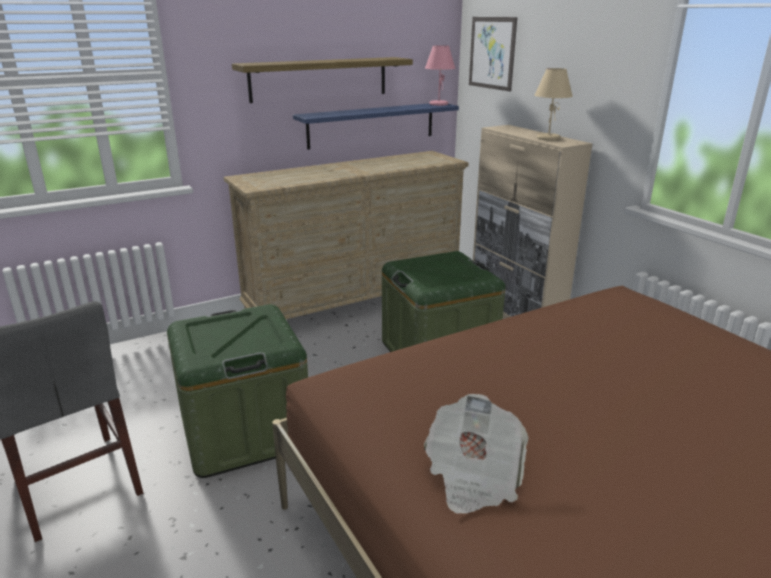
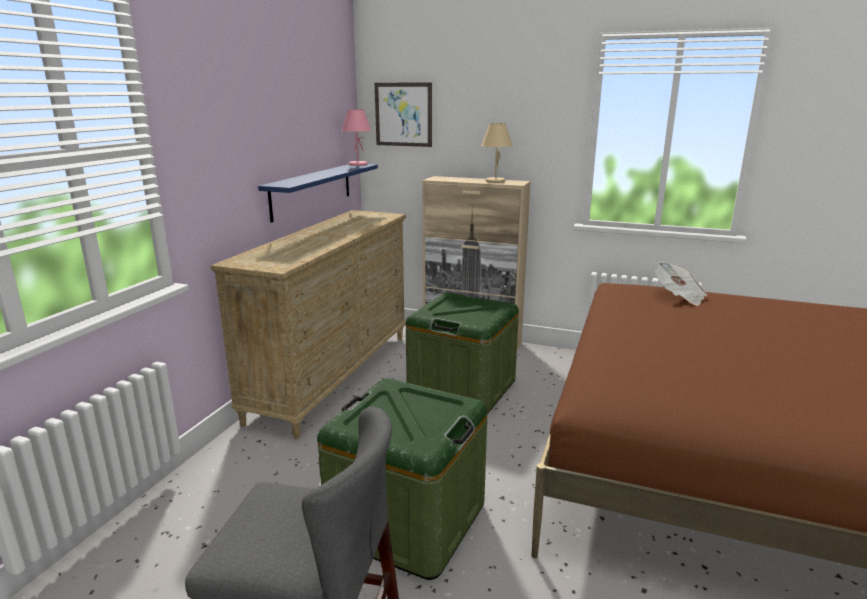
camera: 40 degrees left, 5 degrees down
shelf [232,57,413,103] -> none
newspaper [424,394,529,514] -> newspaper moved to [655,262,707,306]

